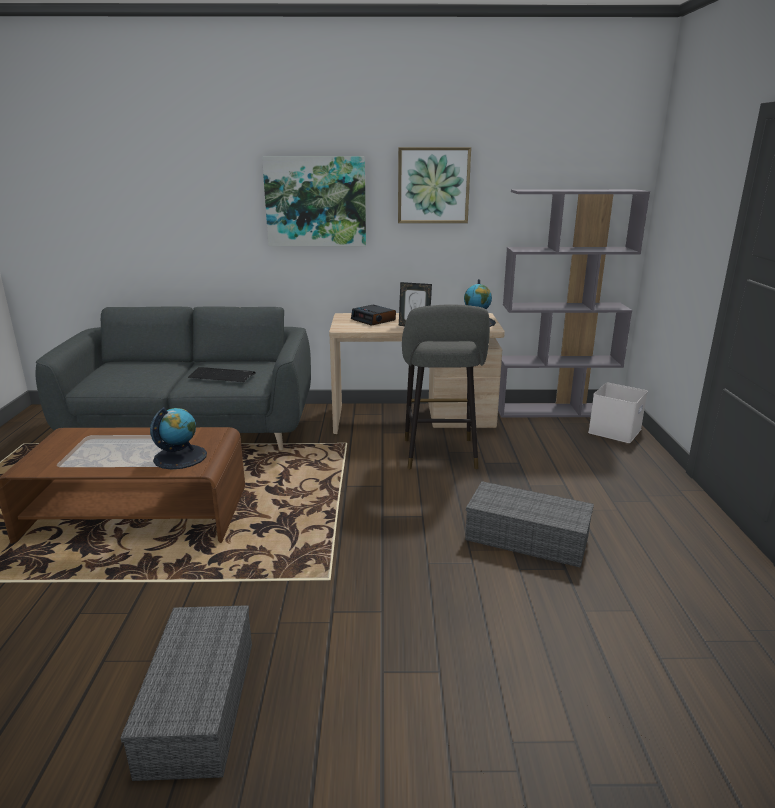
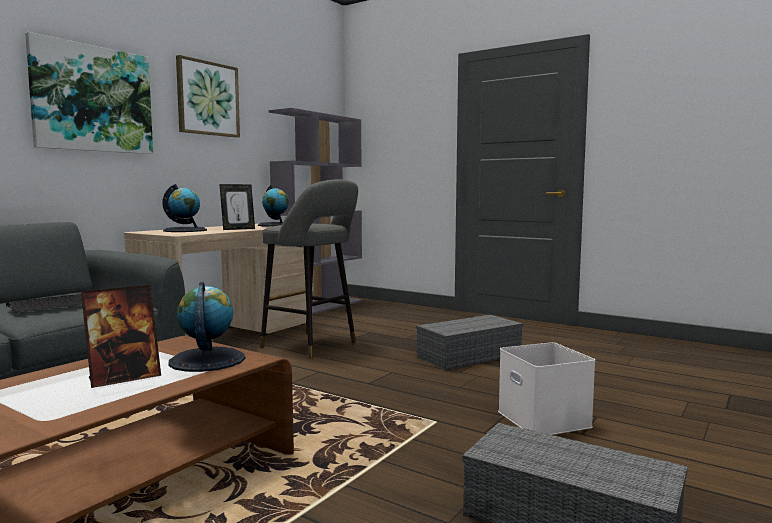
camera: 55 degrees left, 15 degrees down
alarm clock [351,305,396,326] -> globe [162,184,207,232]
white storage box [588,383,648,443] -> white storage box moved to [498,342,596,435]
none -> picture frame [81,285,161,388]

